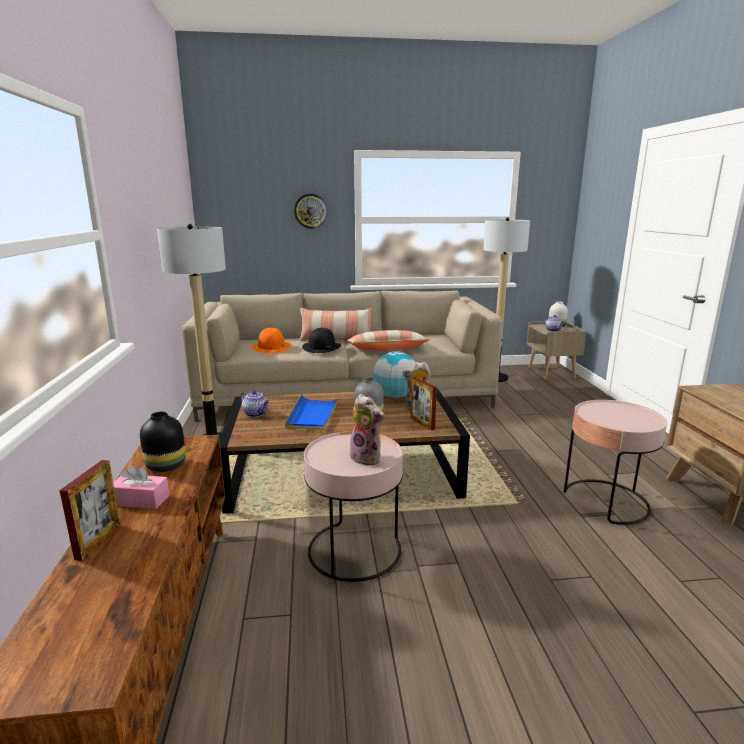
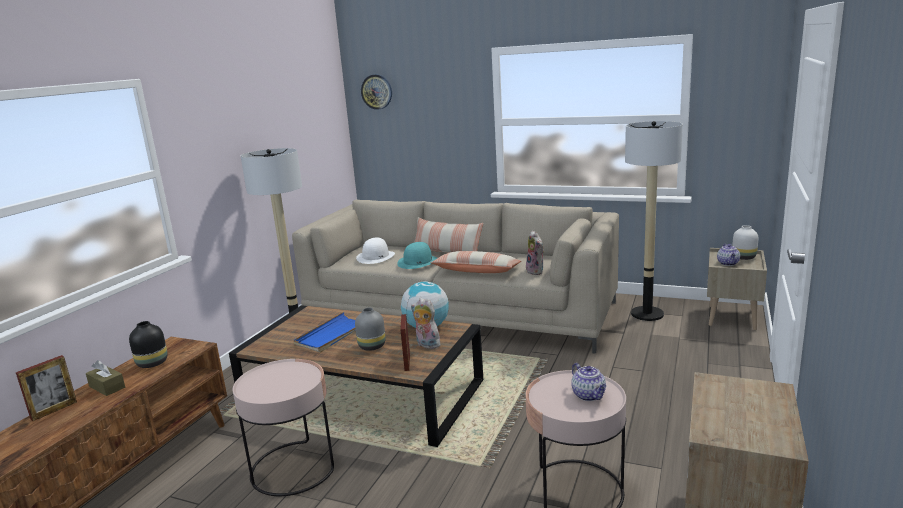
camera: 30 degrees right, 0 degrees up
pink tissue box [113,464,169,509] -> brown tissue box [86,360,125,396]
teapot [241,390,269,417] -> teapot moved to [571,363,606,401]
orange hat [252,328,291,353] -> white hat [356,237,395,264]
wall clock [294,194,328,229] -> wall clock moved to [361,74,392,110]
black hat [302,328,341,353] -> turquoise hat [397,242,437,269]
plush toy [350,394,384,466] -> plush toy moved to [526,231,544,275]

